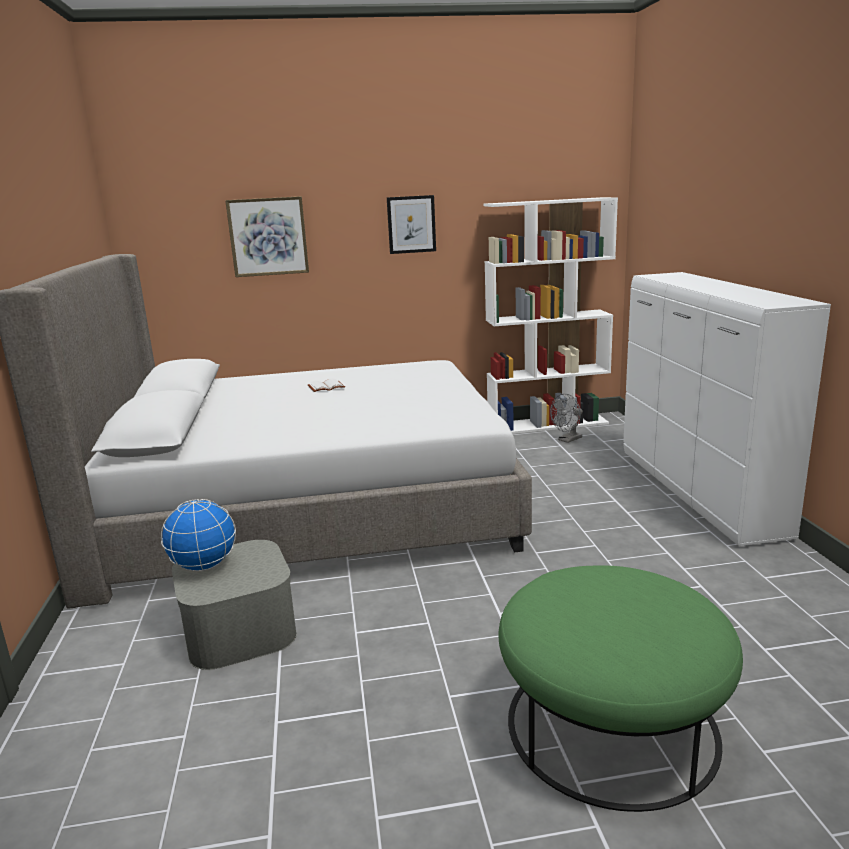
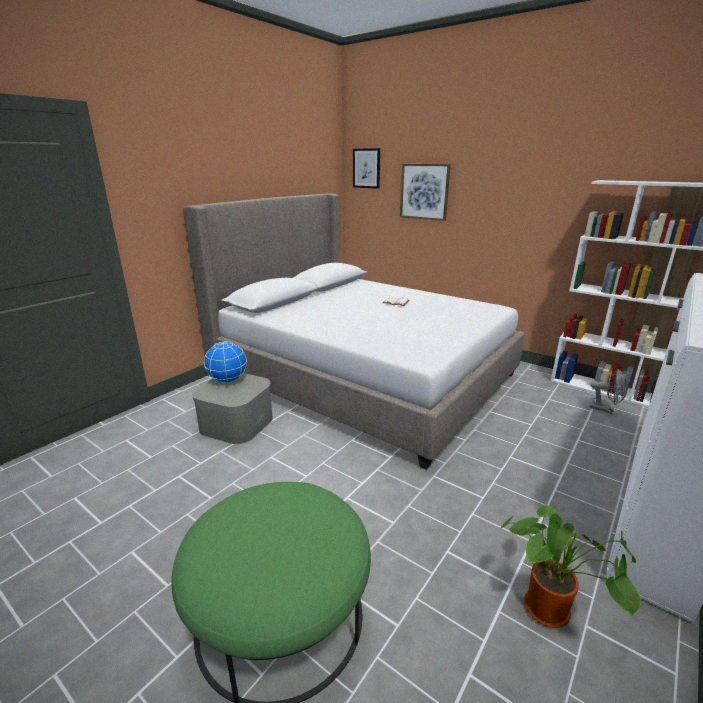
camera: 45 degrees right, 5 degrees up
picture [387,195,436,254] -> picture moved to [353,148,380,189]
grey fan [550,394,583,443] -> grey fan turned 150 degrees counterclockwise [590,369,628,414]
none -> potted plant [500,505,641,628]

